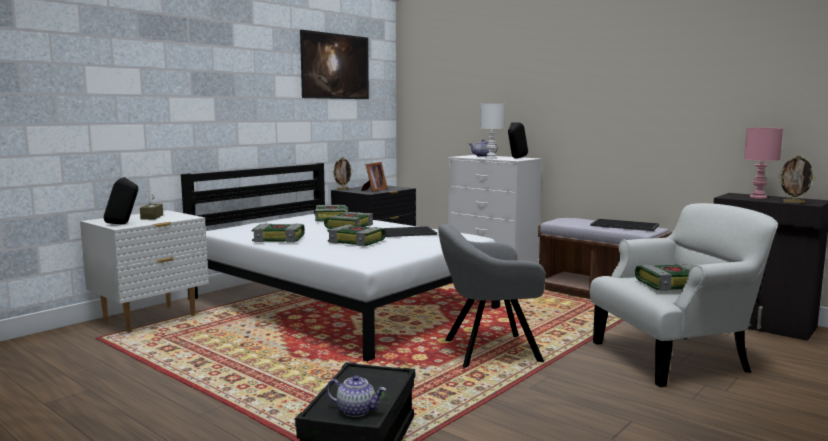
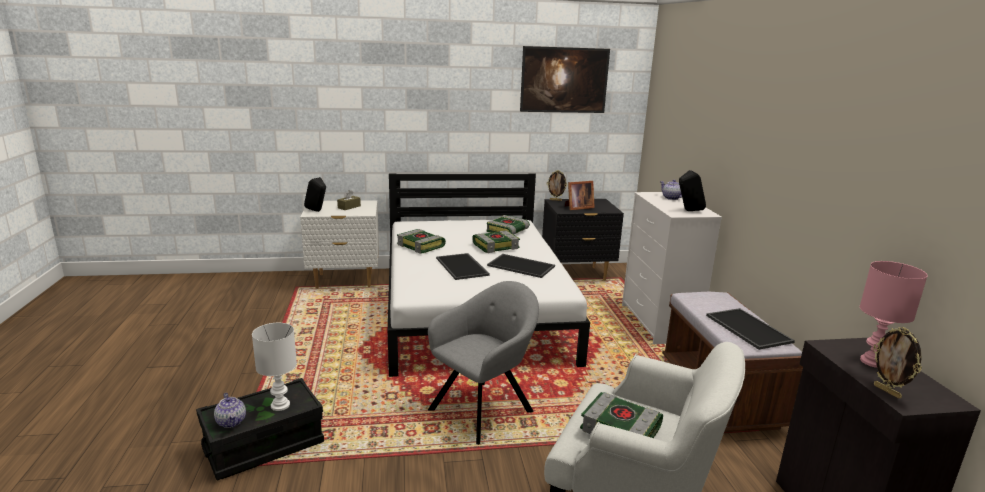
camera: 40 degrees right, 10 degrees up
book [327,225,386,247] -> tray [436,253,490,280]
grey armchair [438,224,546,368] -> grey armchair turned 105 degrees clockwise [428,281,539,445]
white table lamp [479,103,505,159] -> white table lamp moved to [252,323,297,411]

